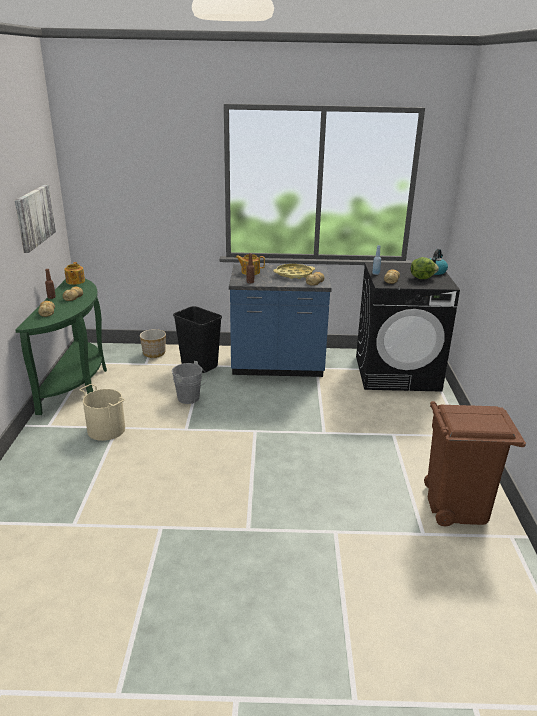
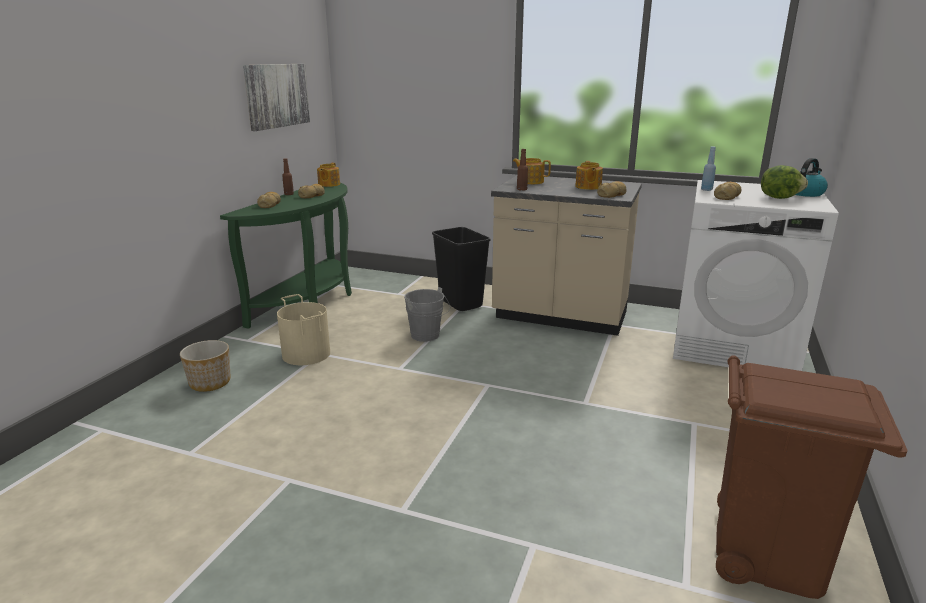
camera: 20 degrees right, 5 degrees down
planter [140,329,166,358] -> planter moved to [180,340,230,392]
blue counter [229,264,332,377] -> beige counter [491,175,642,336]
yellow tray [273,264,315,279] -> teapot [575,161,603,190]
black washing machine [356,262,460,392] -> white washing machine [673,180,839,371]

